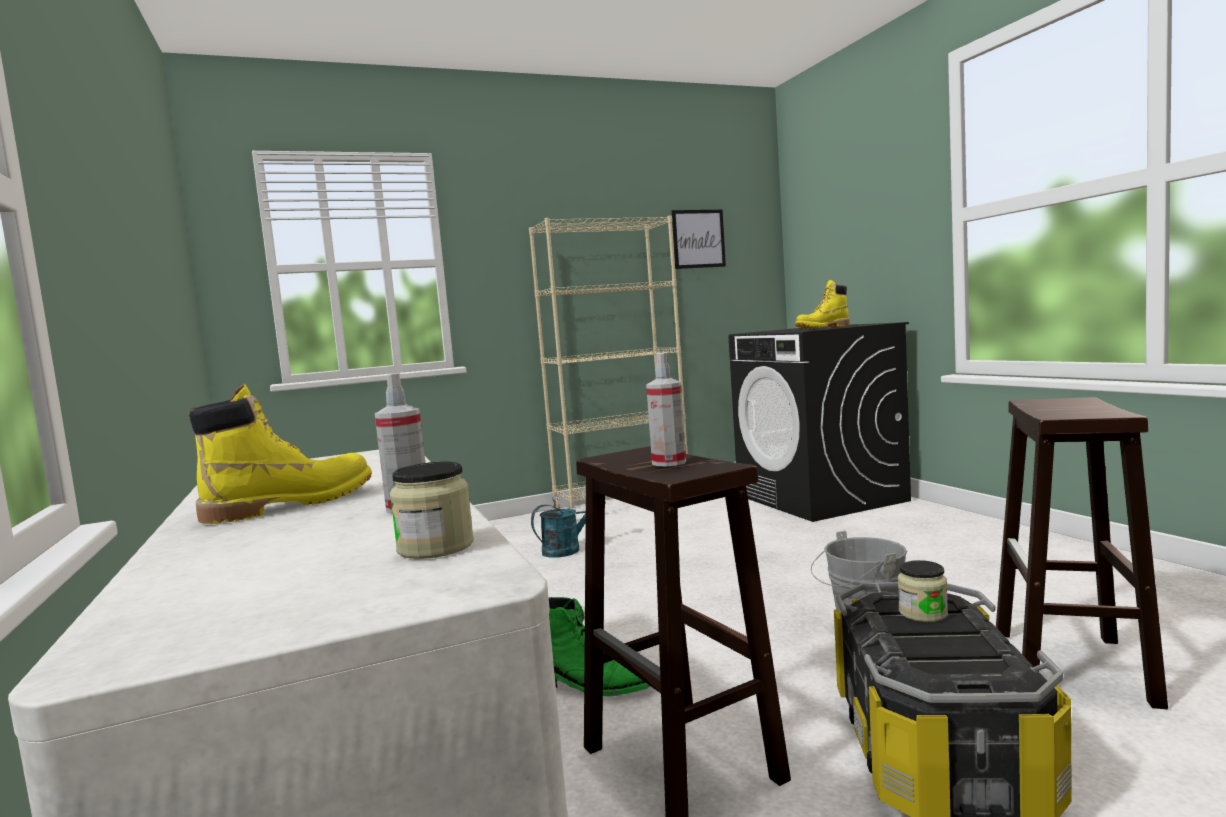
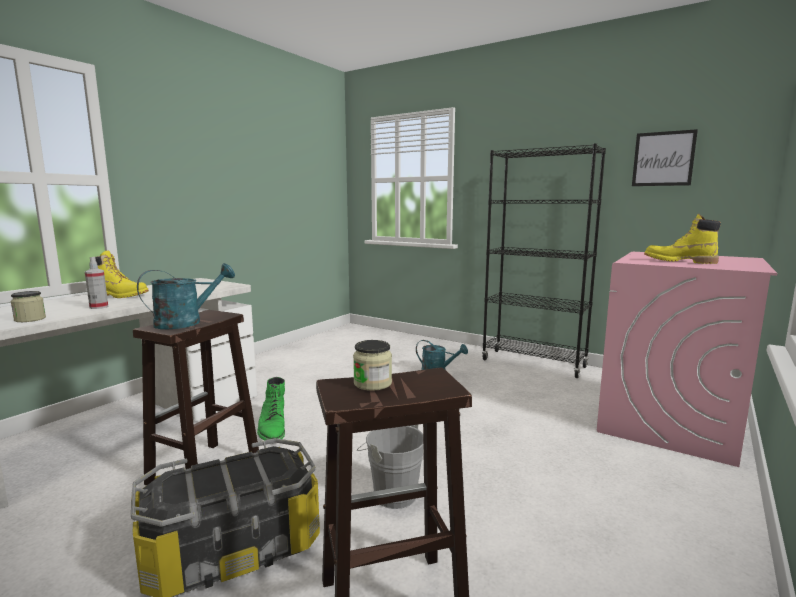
camera: 55 degrees right, 5 degrees up
beige bookcase [529,215,688,511] -> black bookcase [482,143,606,378]
spray bottle [646,352,686,466] -> turquoise watering can [137,263,235,329]
black washing machine [728,322,911,522] -> pink washing machine [597,252,777,467]
jar [898,560,948,622] -> jar moved to [353,340,392,391]

